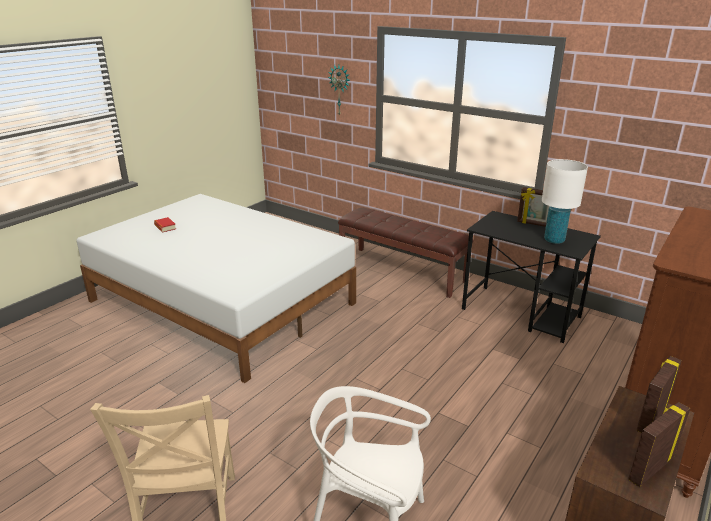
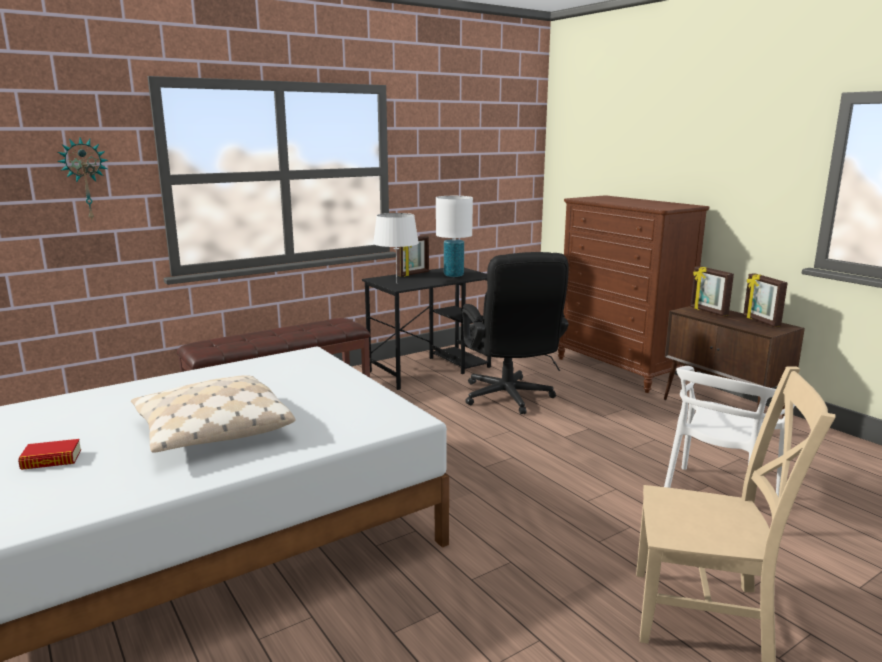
camera: 70 degrees left, 10 degrees down
none -> beige pillow [131,375,295,453]
none -> white table lamp [373,213,419,283]
none -> black office chair [462,252,569,414]

